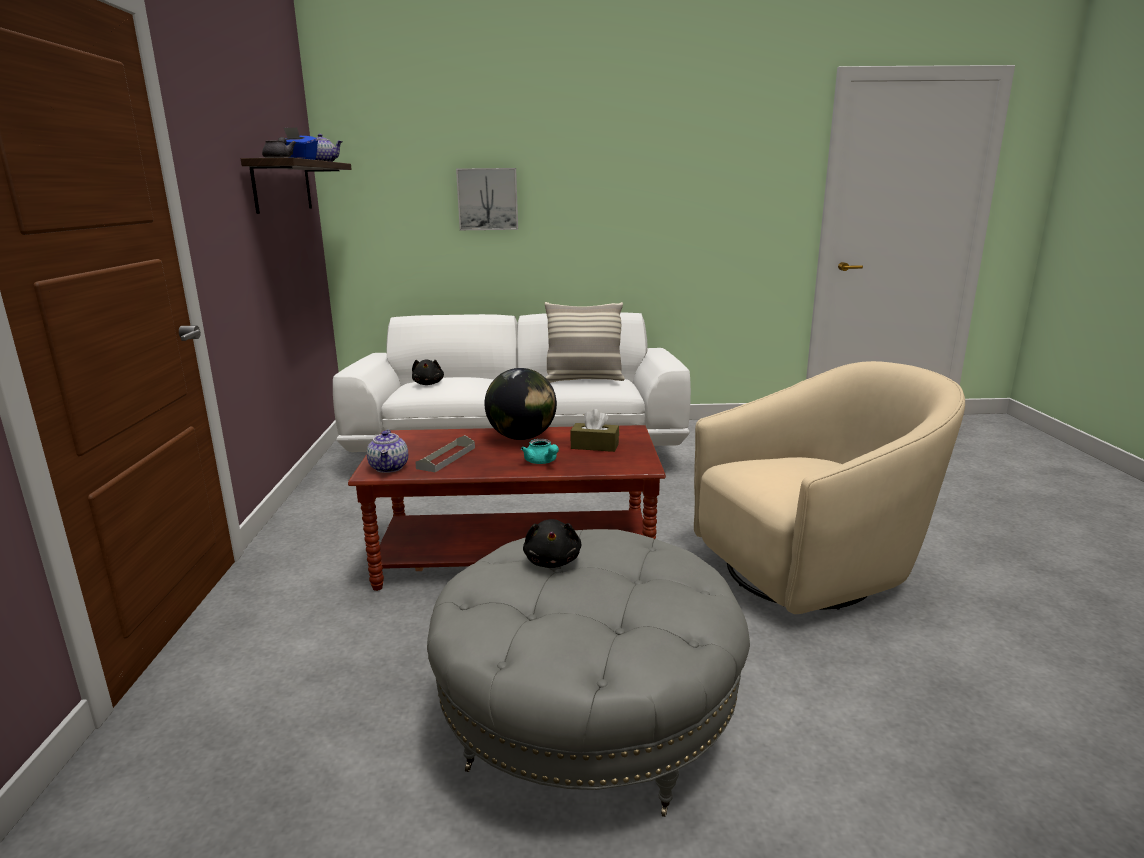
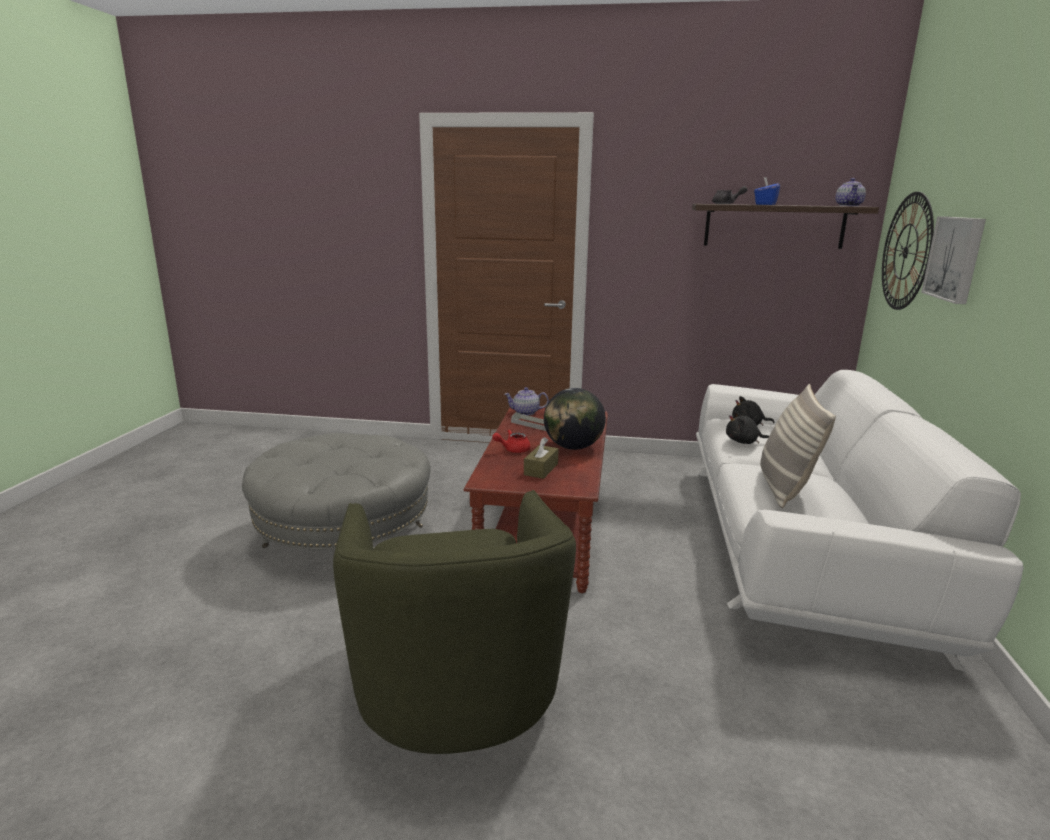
camera: 100 degrees right, 0 degrees up
turquoise teapot [521,439,559,464] -> red teapot [492,430,530,453]
black plush toy [523,519,582,568] -> black plush toy moved to [726,411,769,444]
beige armchair [694,361,965,614] -> green armchair [333,490,576,754]
none -> wall clock [882,192,934,310]

